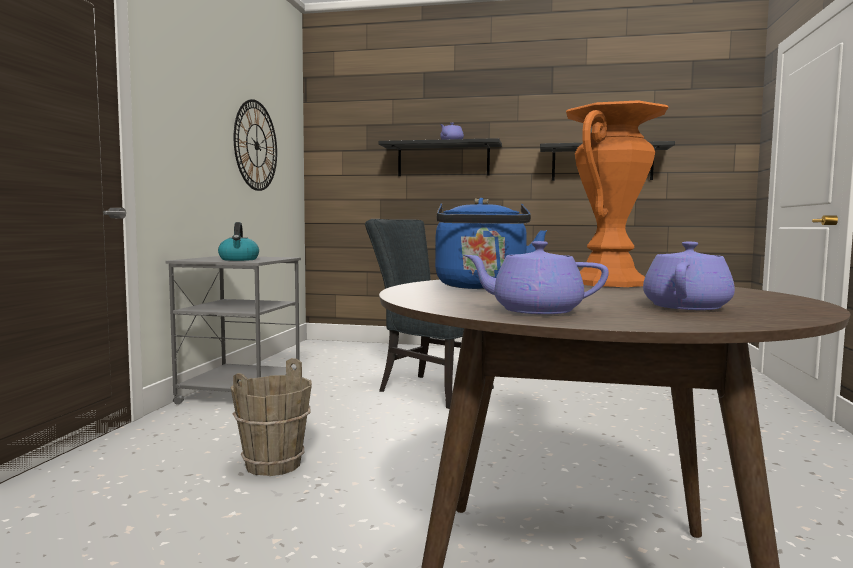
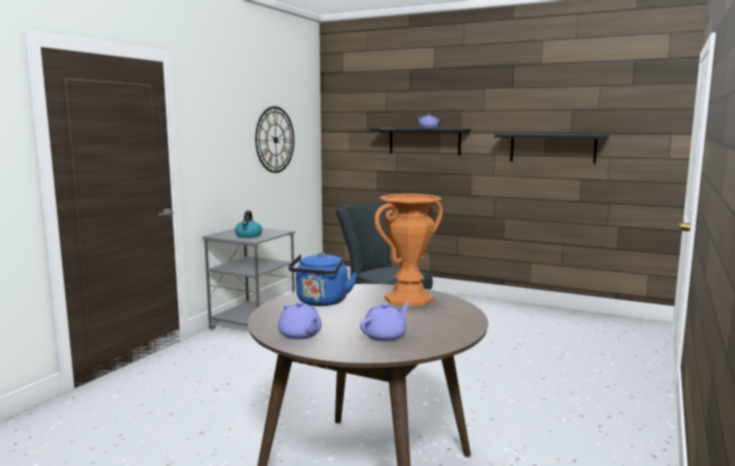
camera: 15 degrees right, 5 degrees up
brown bucket [231,358,312,476] -> none
purple teapot [464,241,609,314] -> purple teapot turned 150 degrees counterclockwise [278,302,322,340]

